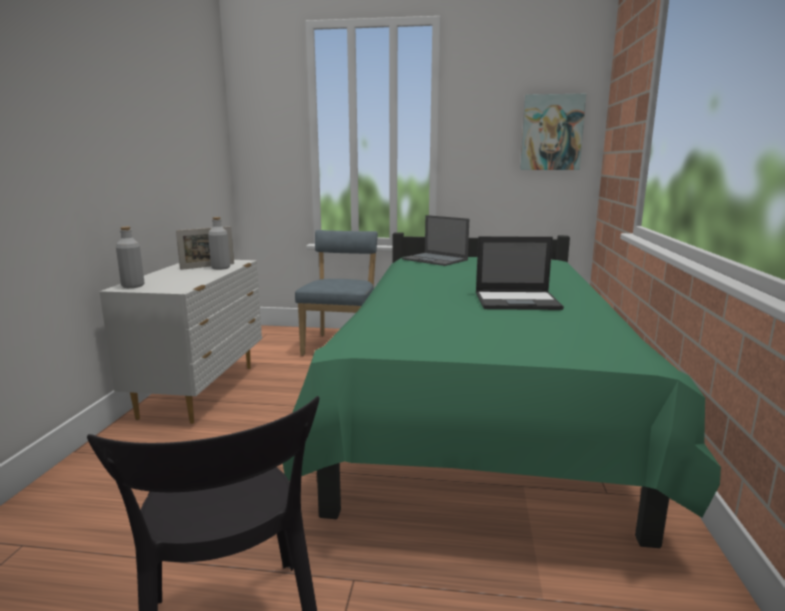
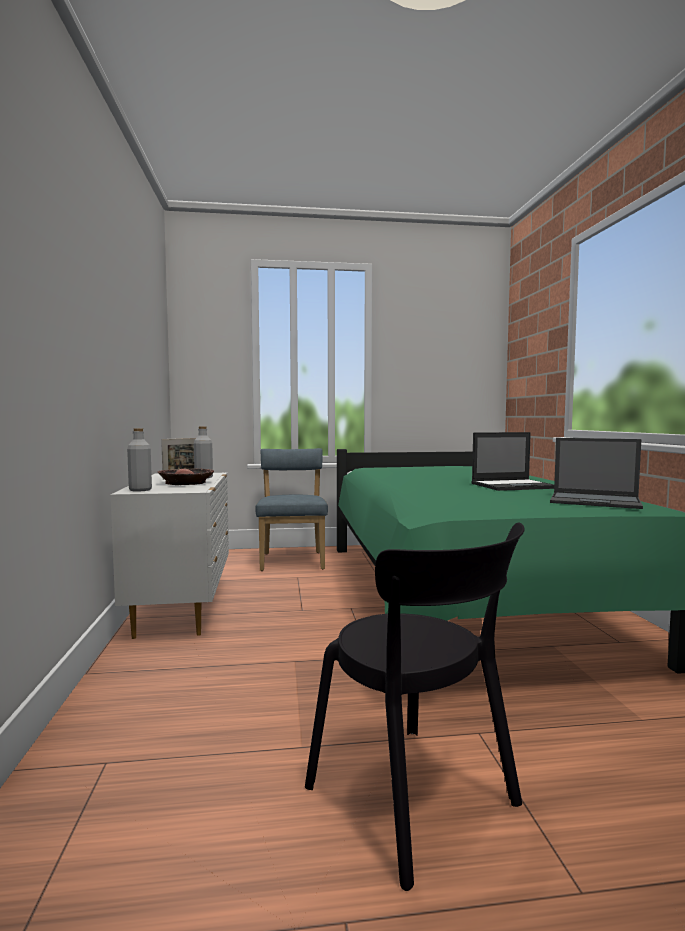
camera: 15 degrees left, 10 degrees down
laptop [402,215,469,266] -> laptop moved to [550,438,643,509]
picture [520,94,586,170] -> none
none -> bowl [158,468,214,485]

